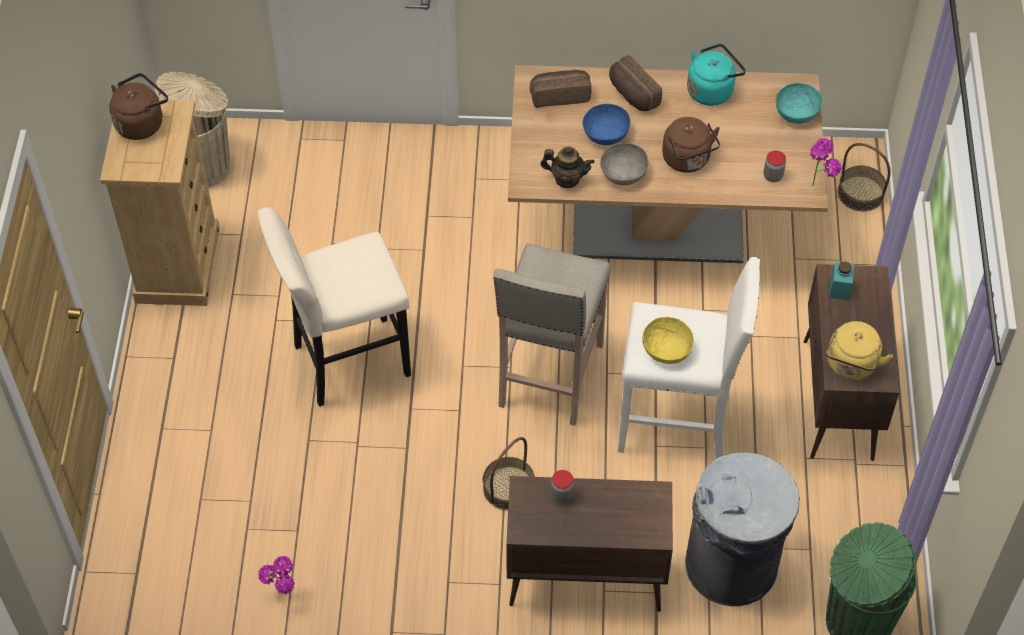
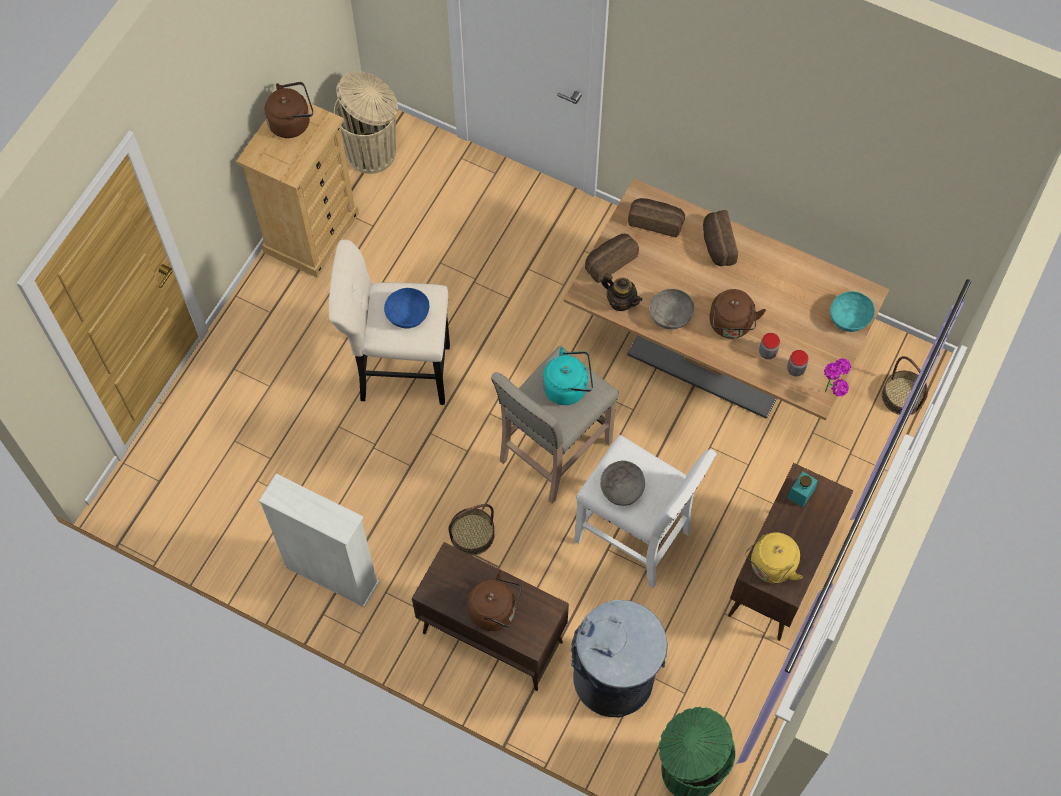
camera: 25 degrees right, 10 degrees up
potted plant [258,556,295,594] -> none
jar [551,470,574,503] -> jar moved to [759,333,780,359]
blue bowl [583,104,630,145] -> blue bowl moved to [384,288,429,329]
yellow bowl [643,317,694,364] -> grey bowl [600,460,645,506]
turquoise kettle [687,44,746,106] -> turquoise kettle moved to [543,347,593,405]
none -> white bookcase [259,474,380,608]
none -> brown kettle [468,570,522,631]
none -> bread [585,234,639,283]

